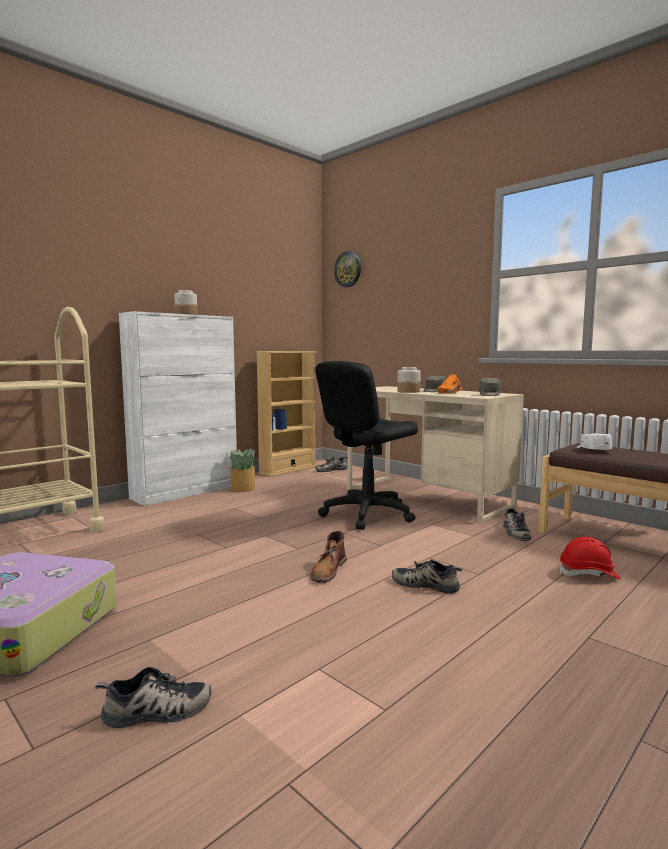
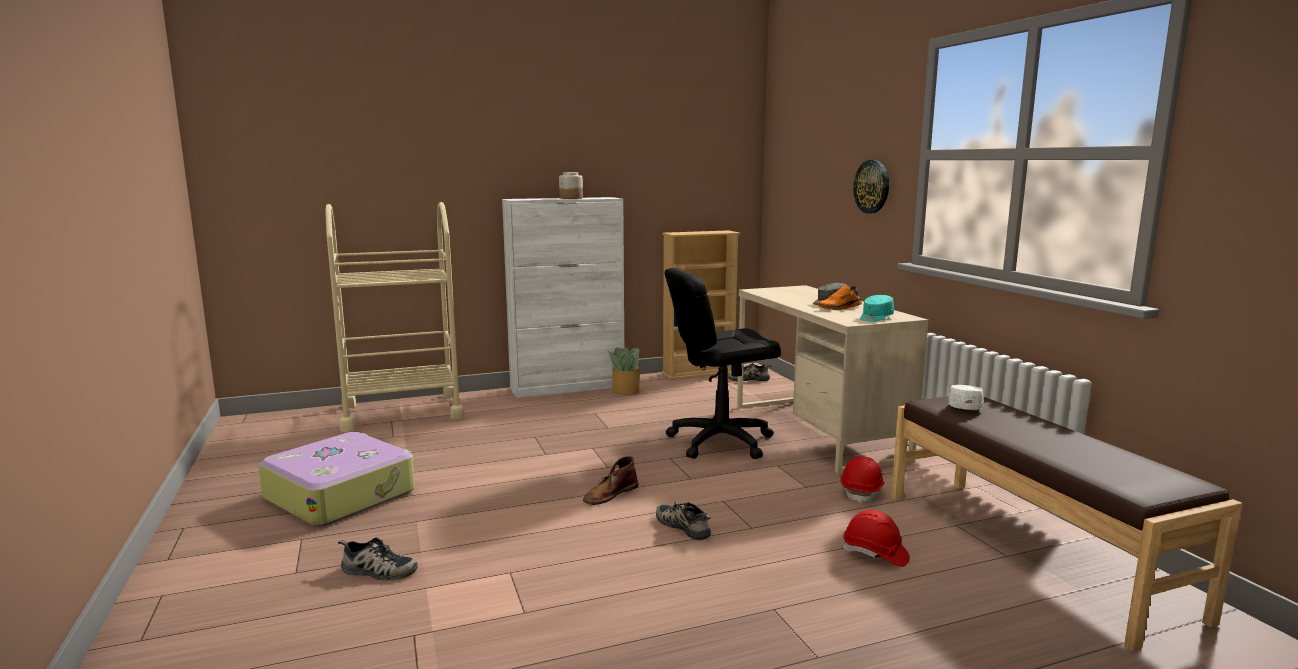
camera: 25 degrees right, 5 degrees up
wall clock [334,251,361,287] -> wall clock moved to [853,160,889,214]
jar [397,367,421,393] -> none
grey cap [479,378,501,396] -> turquoise cap [860,295,894,322]
shoe [503,506,531,541] -> red hard hat [840,456,884,504]

